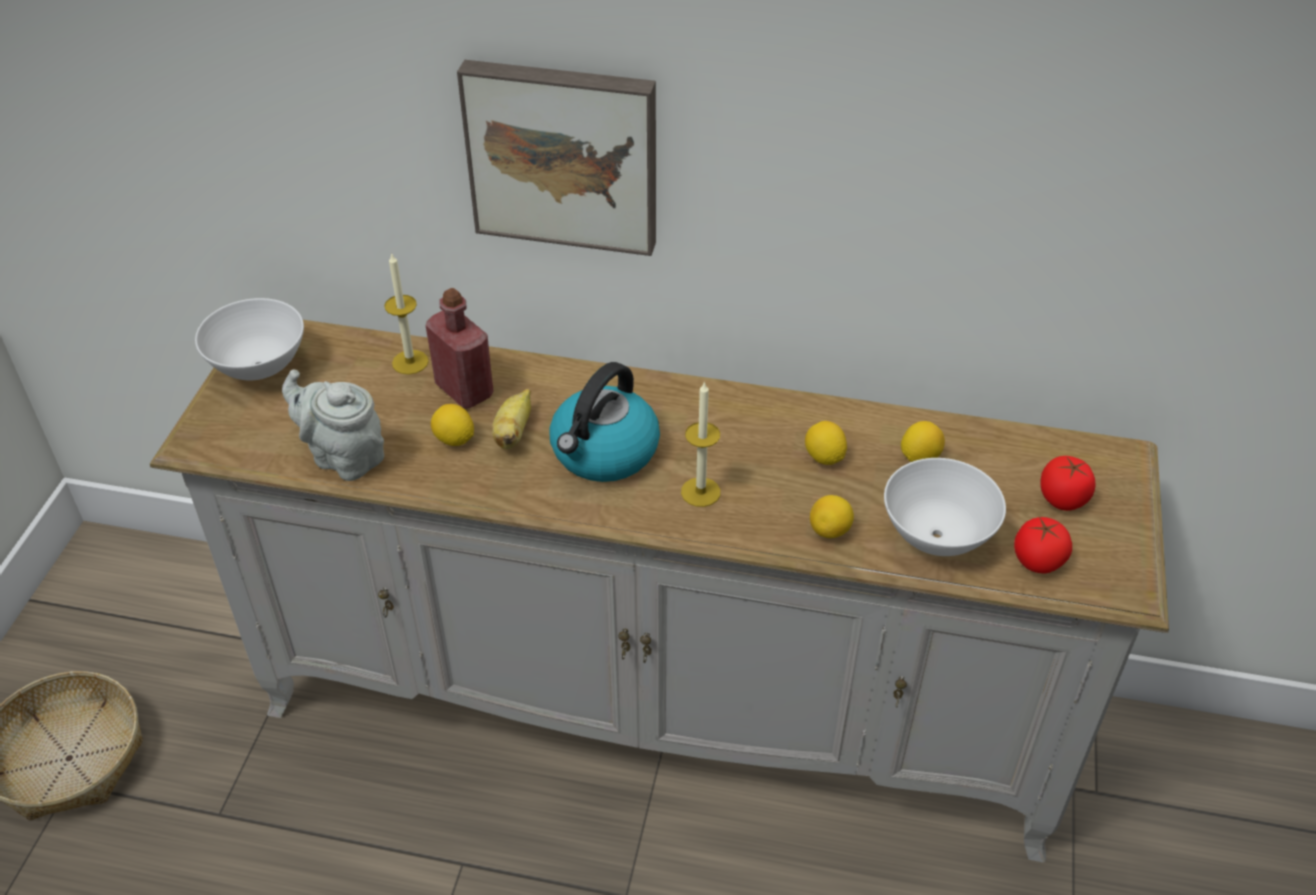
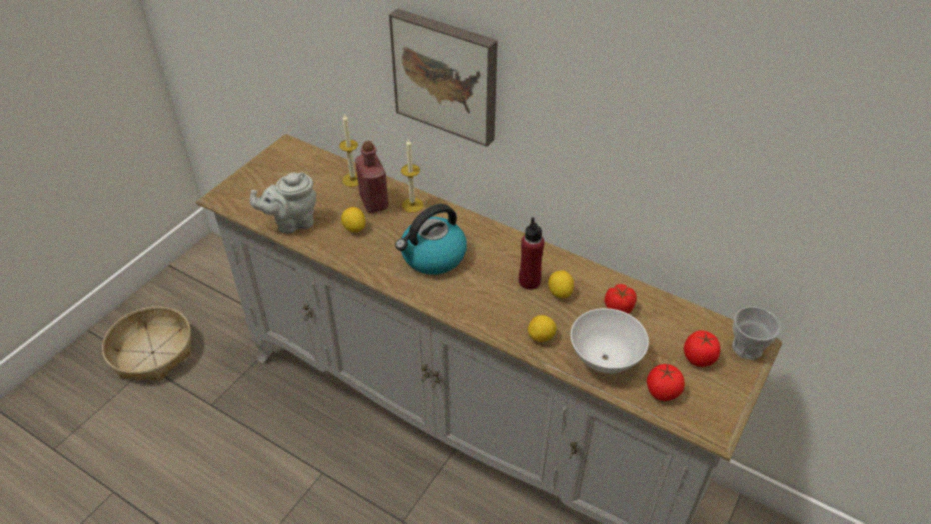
camera: 20 degrees right, 0 degrees up
white bowl [195,298,304,380] -> none
grey teapot [282,369,384,481] -> grey teapot turned 75 degrees counterclockwise [250,173,317,234]
banana [492,389,531,449] -> none
candle [681,381,721,507] -> candle moved to [401,138,423,213]
lemon [901,421,945,462] -> tomato [605,284,637,314]
none -> red bottle [519,217,544,290]
none -> cup [732,307,781,360]

